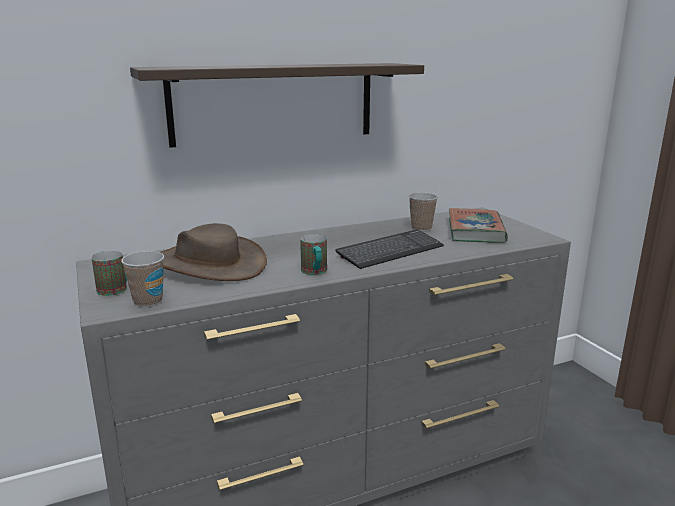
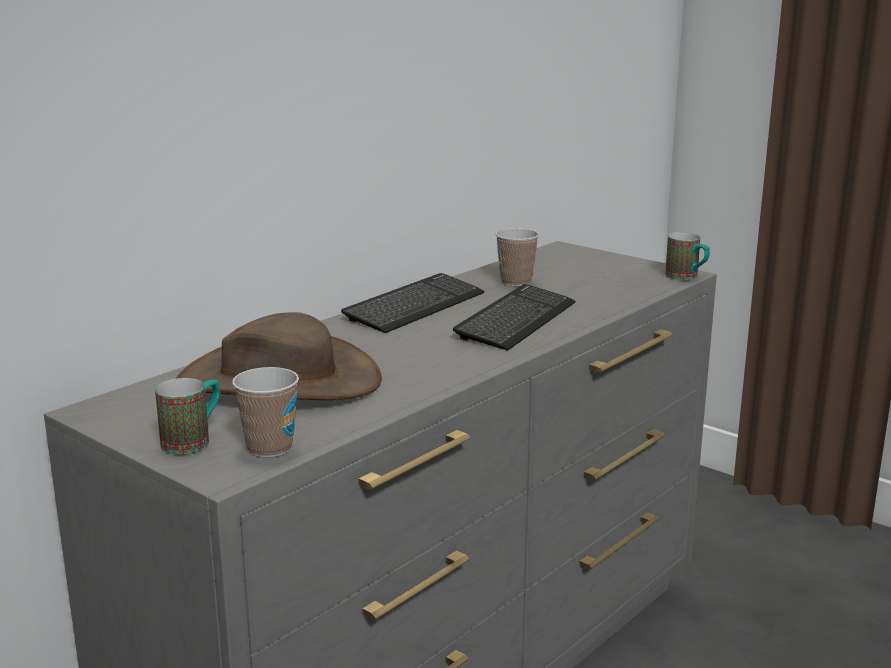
camera: 25 degrees left, 0 degrees up
shelf [130,63,424,148] -> none
mug [300,234,327,275] -> mug moved to [665,232,710,280]
book [449,208,508,243] -> none
none -> keyboard [341,273,484,333]

